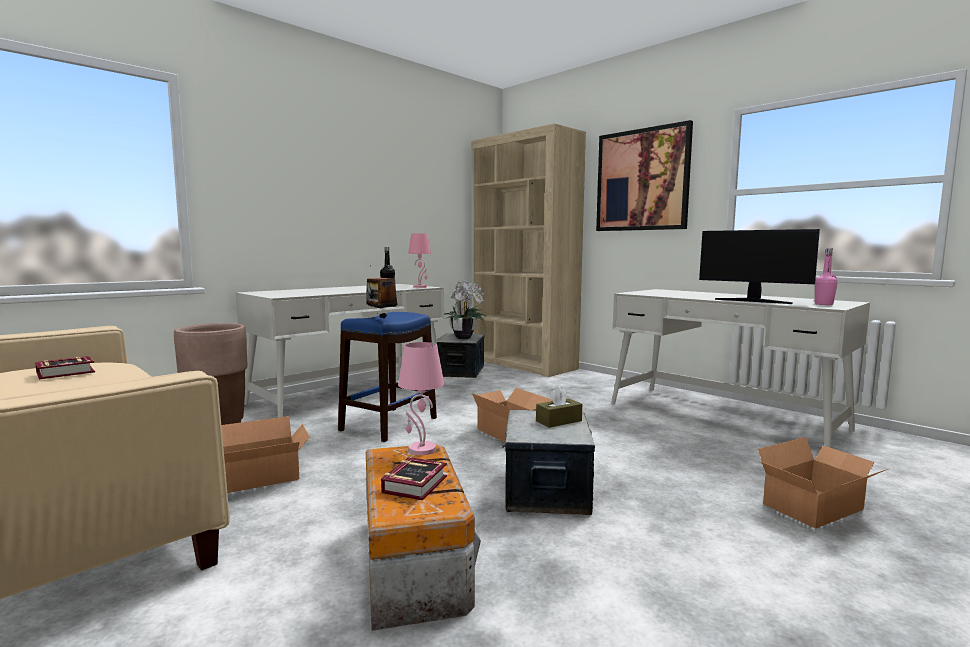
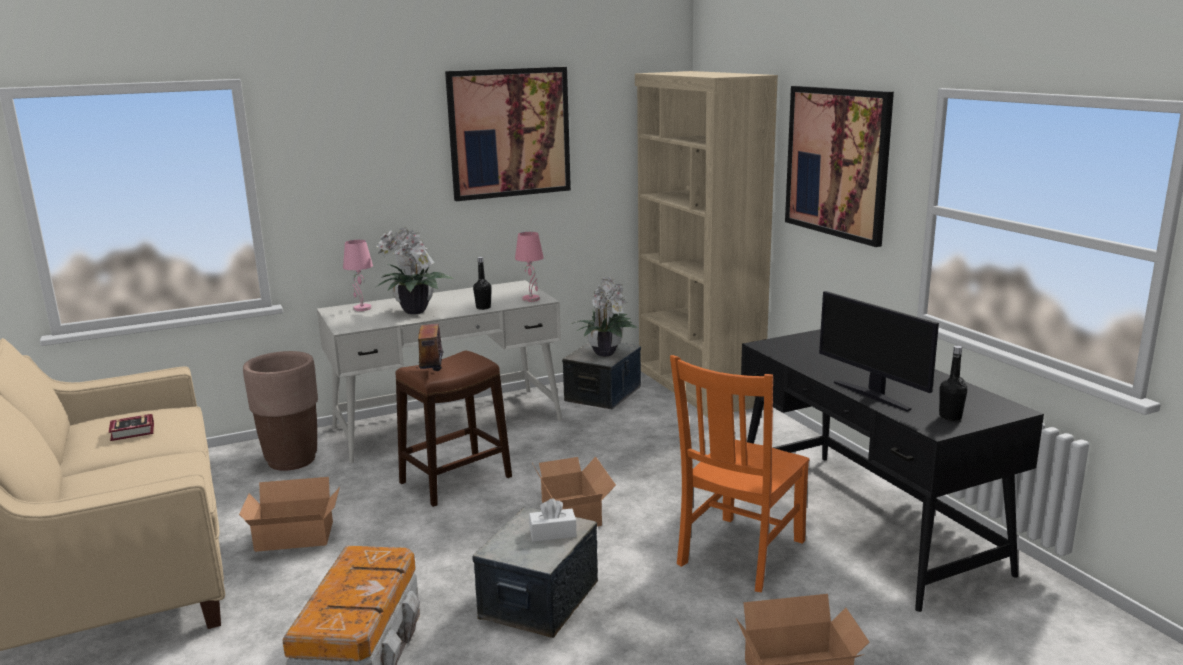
camera: 20 degrees right, 10 degrees up
blue stool [338,312,437,442] -> brown stool [395,351,512,507]
book [381,457,447,500] -> none
pink table lamp [398,342,444,455] -> pink table lamp moved to [343,240,373,311]
brown tissue box [536,386,582,428] -> white tissue box [529,498,577,542]
white desk [611,289,870,448] -> black desk [741,329,1044,612]
pink bottle [814,248,838,305] -> black bottle [939,345,968,421]
none -> potted plant [376,227,455,314]
none -> picture [445,67,571,201]
none -> orange chair [670,355,809,592]

